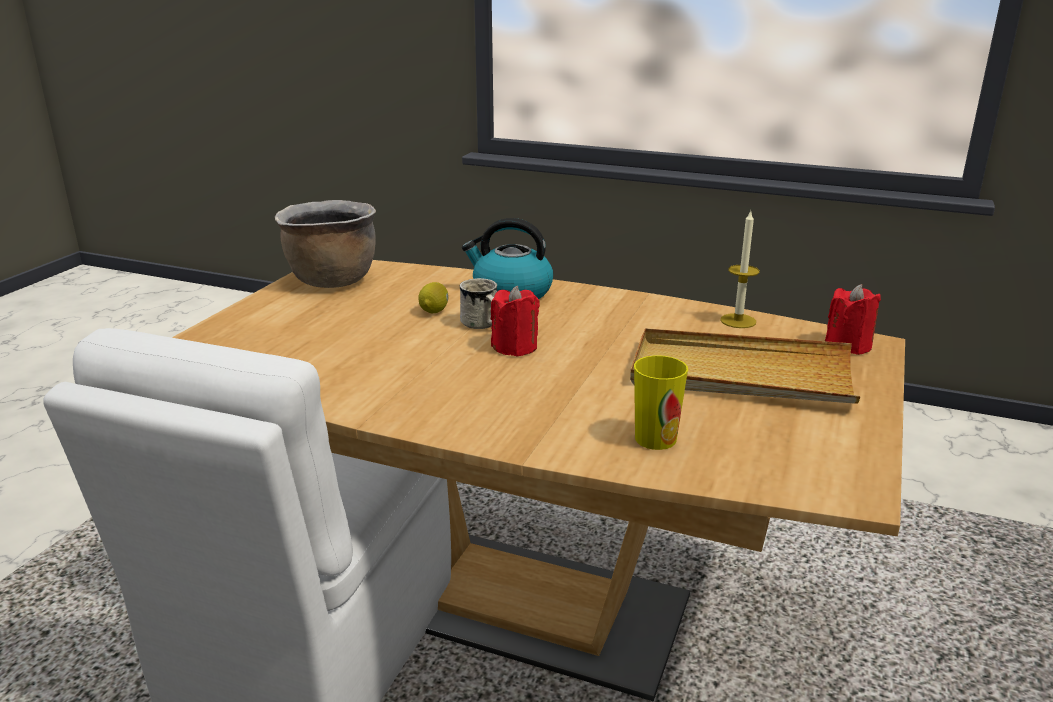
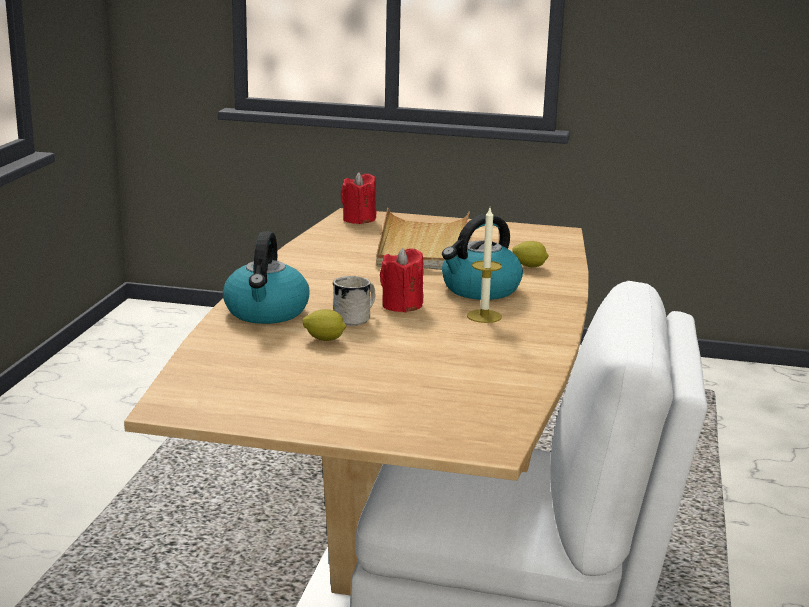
camera: 100 degrees left, 5 degrees down
brown cooking pot [275,200,376,288] -> none
cup [634,355,688,450] -> lemon [512,241,549,267]
candle [720,210,760,328] -> candle moved to [467,208,502,323]
none -> kettle [442,214,523,300]

